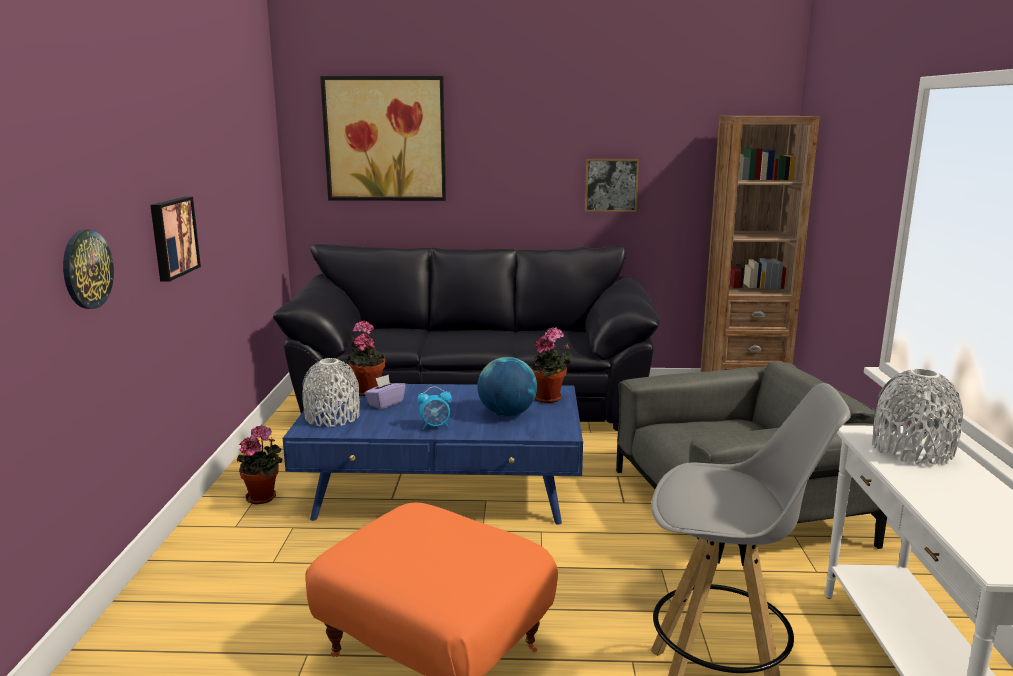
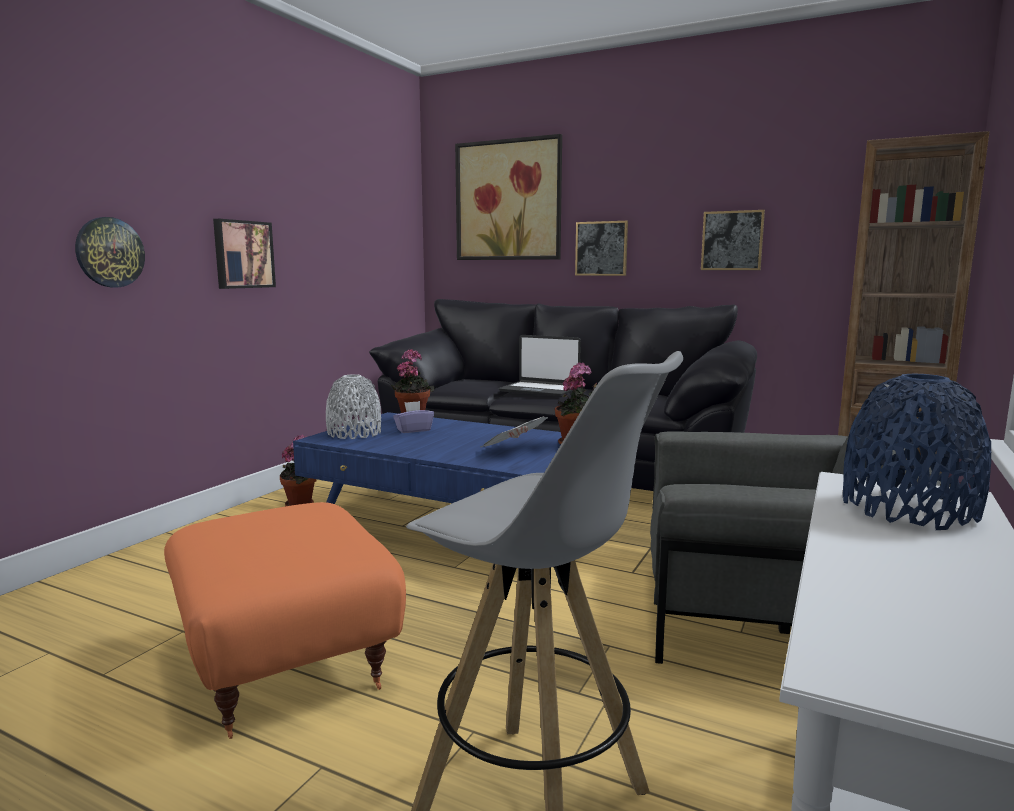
camera: 25 degrees right, 5 degrees down
alarm clock [417,387,452,430] -> none
globe [477,357,537,417] -> newspaper [481,416,548,447]
grey vase [872,368,963,466] -> blue vase [843,374,991,530]
none -> laptop [499,335,581,397]
none -> picture [575,221,628,276]

